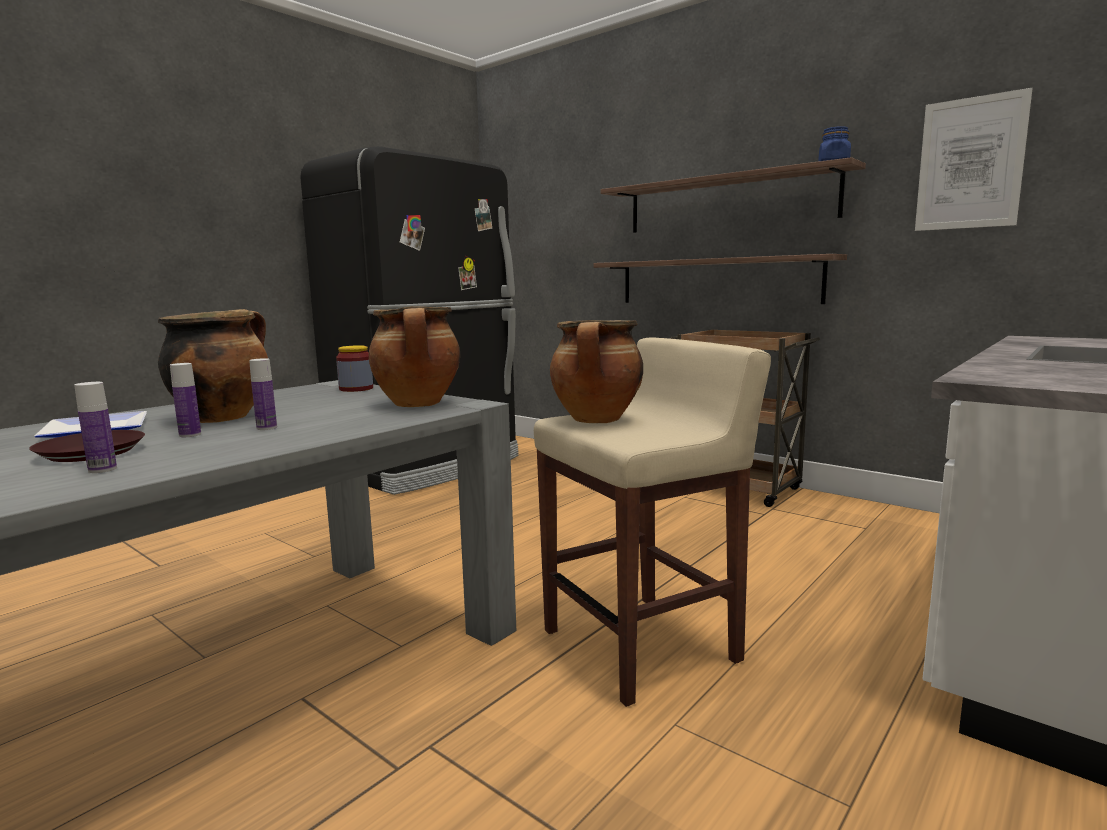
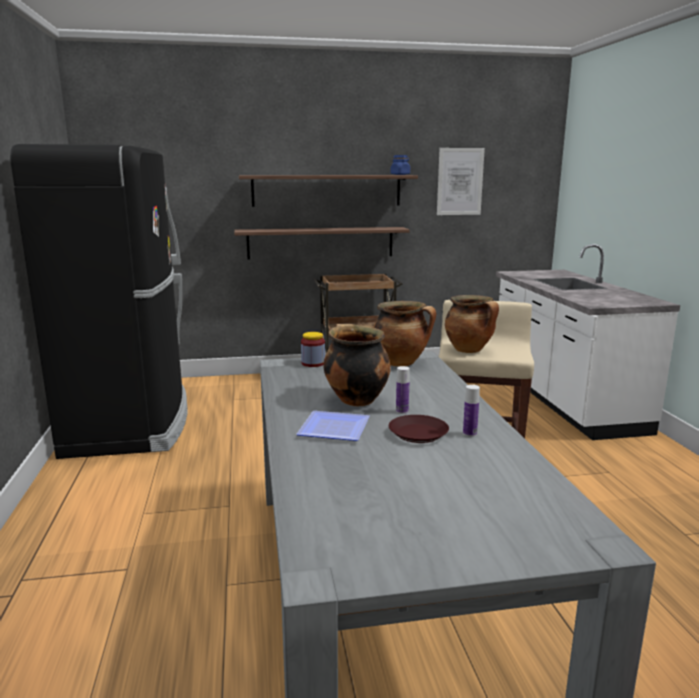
camera: 50 degrees left, 5 degrees up
bottle [249,358,277,430] -> none

